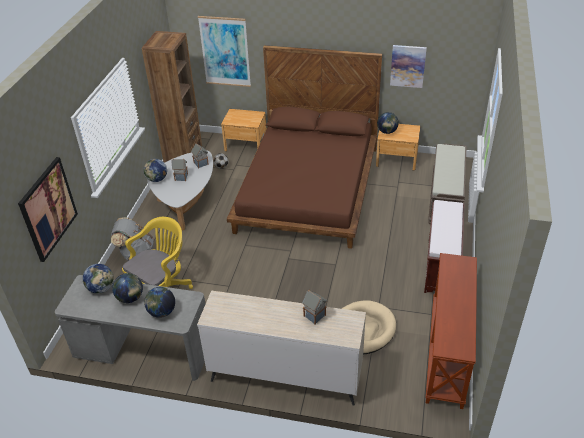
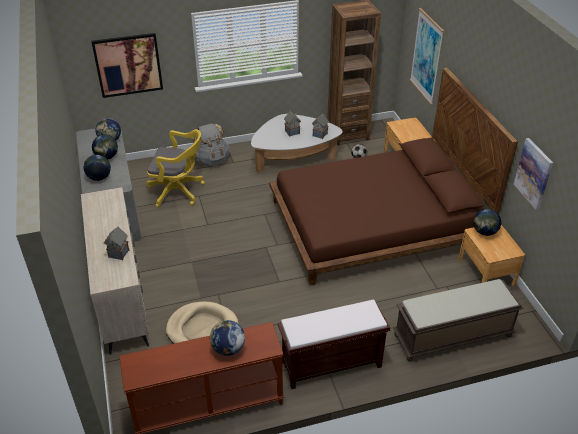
camera: 60 degrees right, 0 degrees up
globe [143,159,167,182] -> globe moved to [210,320,245,356]

